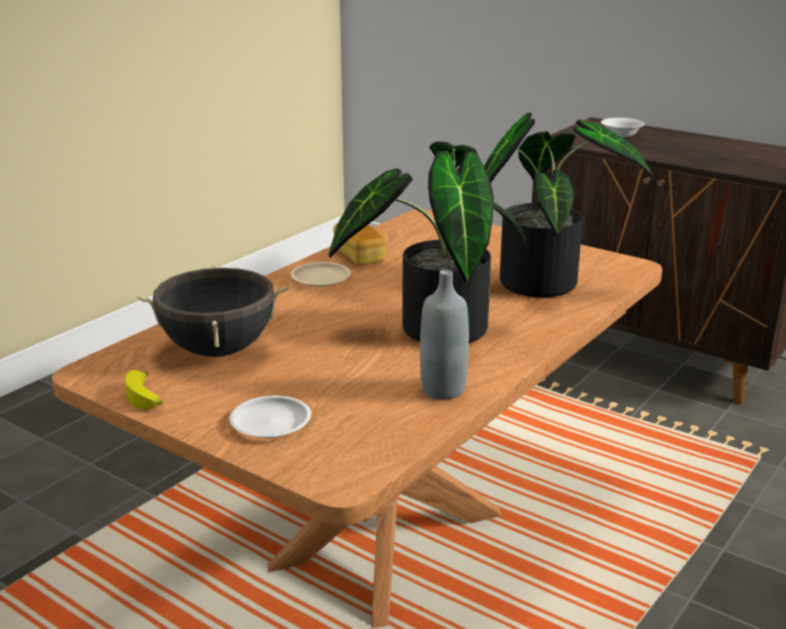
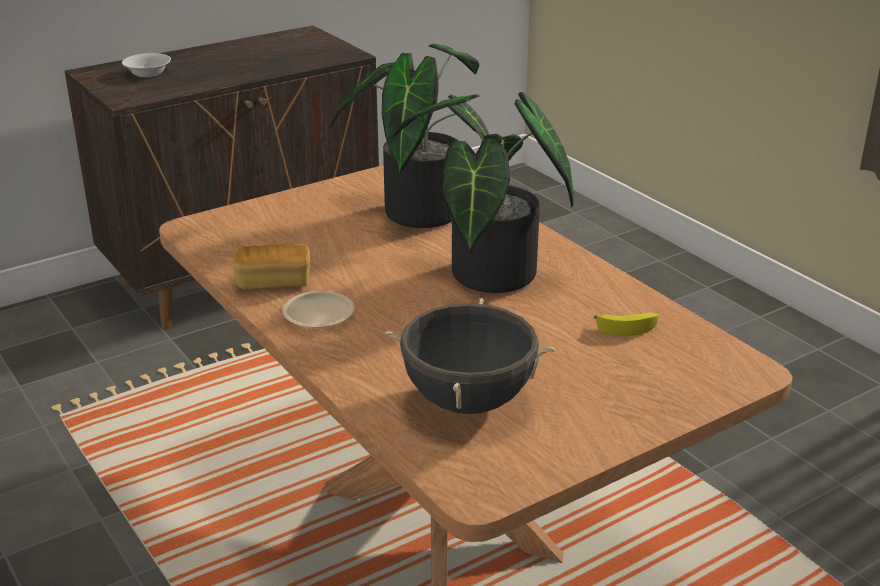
camera: 70 degrees left, 5 degrees up
banana [125,370,163,409] -> banana moved to [594,313,659,336]
white plate [229,396,311,438] -> none
grey bottle [420,270,469,399] -> none

